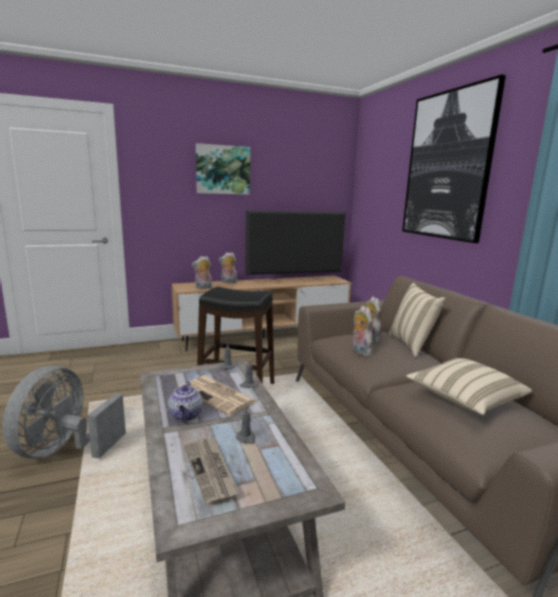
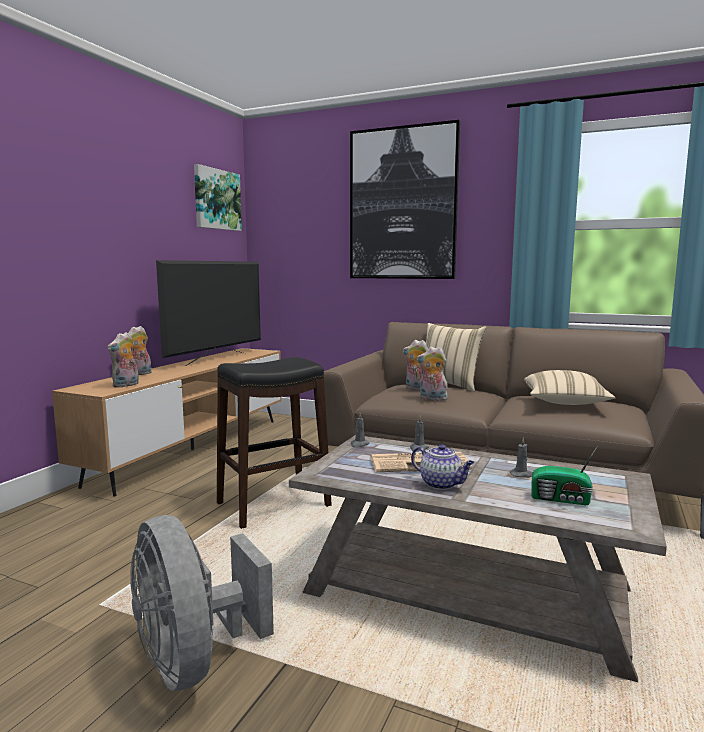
camera: 45 degrees left, 5 degrees down
newspaper [183,438,240,507] -> radio [531,446,598,505]
picture [196,143,250,195] -> picture moved to [194,164,242,231]

